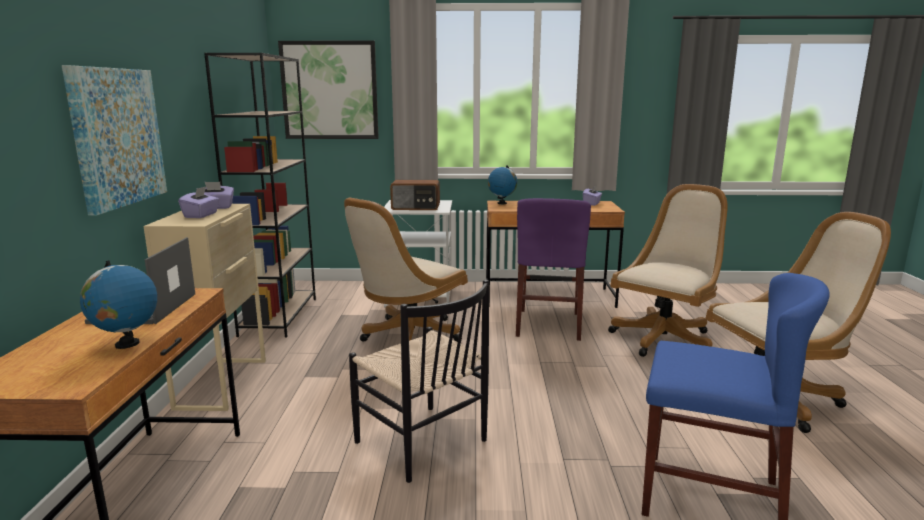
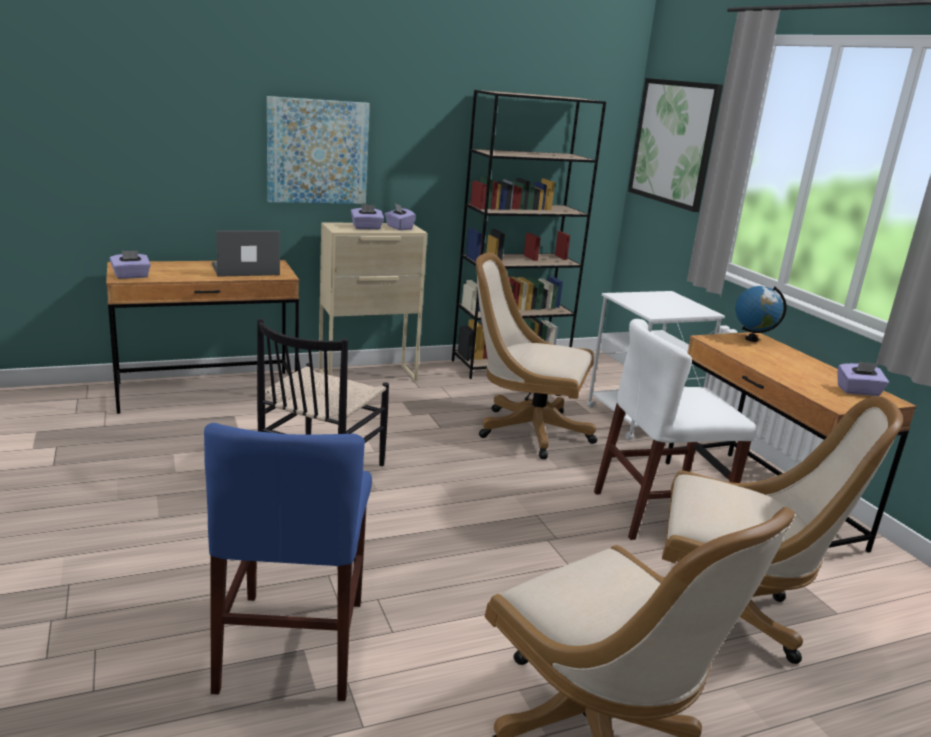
camera: 65 degrees right, 5 degrees up
globe [80,261,157,349] -> none
radio [390,180,440,210] -> none
purple chair [516,198,591,341] -> white chair [594,319,757,540]
none -> purple tissue box [110,250,151,279]

